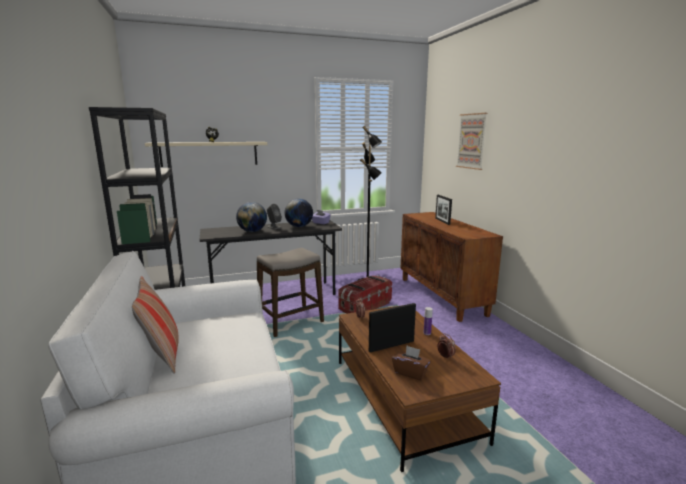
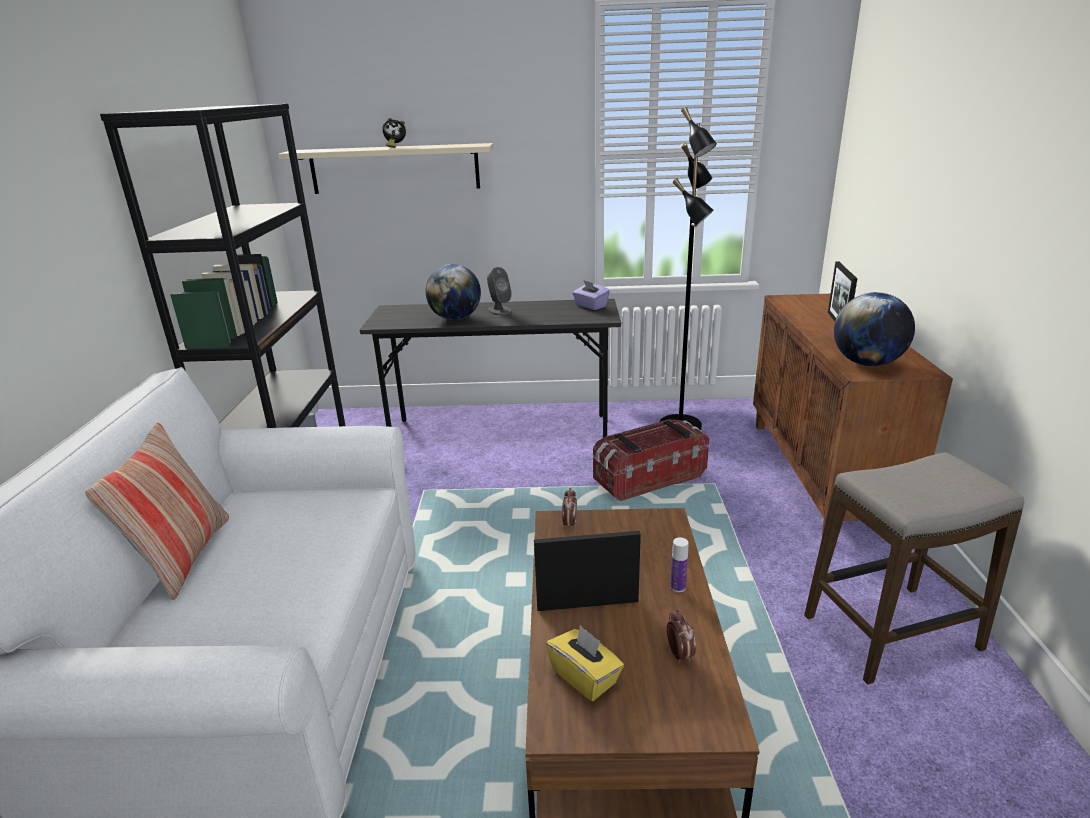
camera: 20 degrees right, 10 degrees up
stool [257,248,324,337] -> stool moved to [804,452,1024,684]
globe [285,198,313,227] -> globe moved to [834,292,915,366]
brown tissue box [392,345,431,380] -> yellow tissue box [546,625,624,701]
picture [456,113,487,170] -> none

